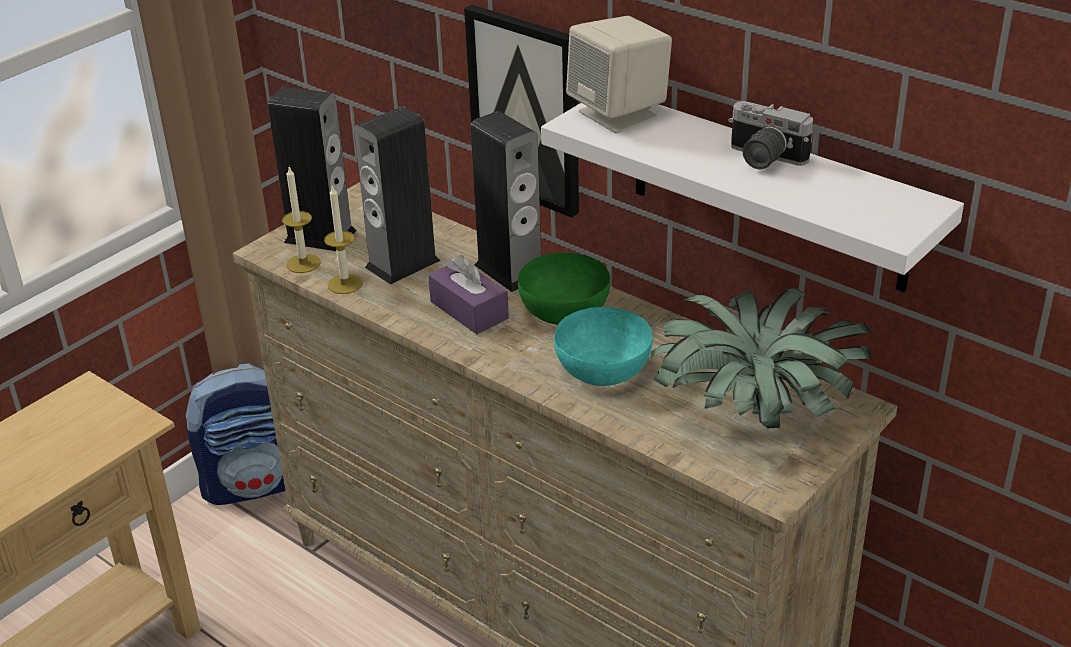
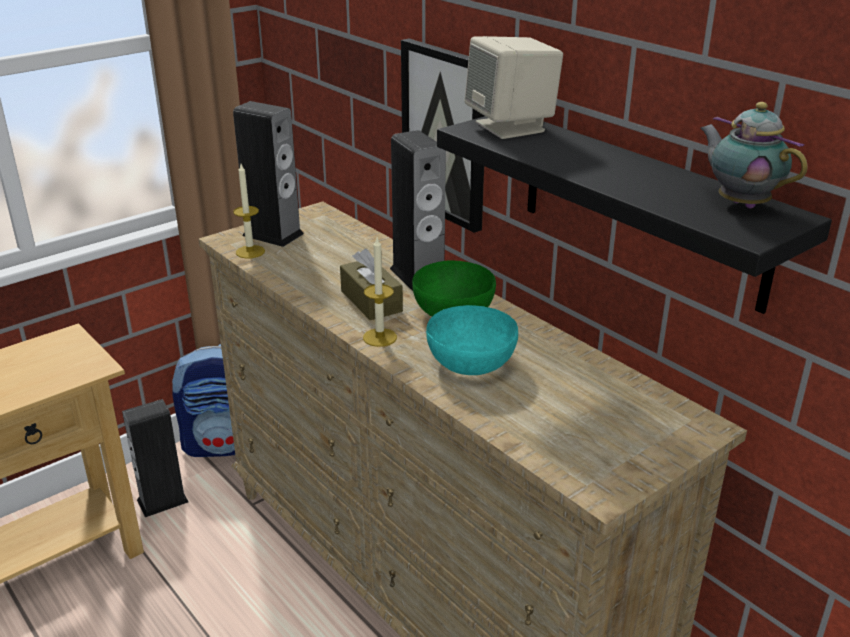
camera: 10 degrees right, 5 degrees down
candle [324,184,363,294] -> candle moved to [363,238,397,347]
speaker [354,106,441,285] -> speaker moved to [122,399,189,517]
purple tissue box [428,255,509,334] -> brown tissue box [340,249,403,320]
white shelf [541,103,964,293] -> black shelf [437,116,832,314]
potted plant [651,288,873,428] -> none
camera [728,101,813,170] -> none
none -> teapot [700,102,808,208]

